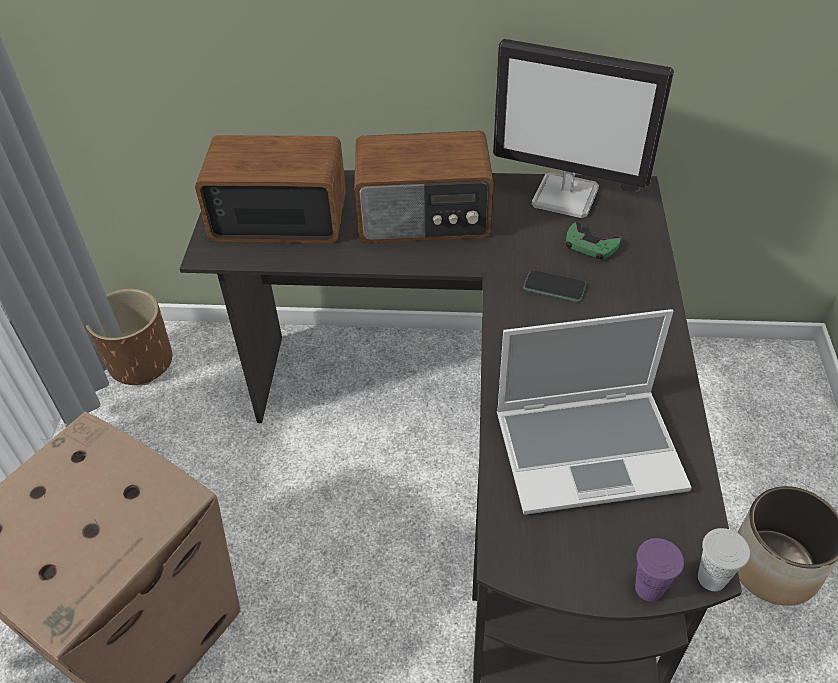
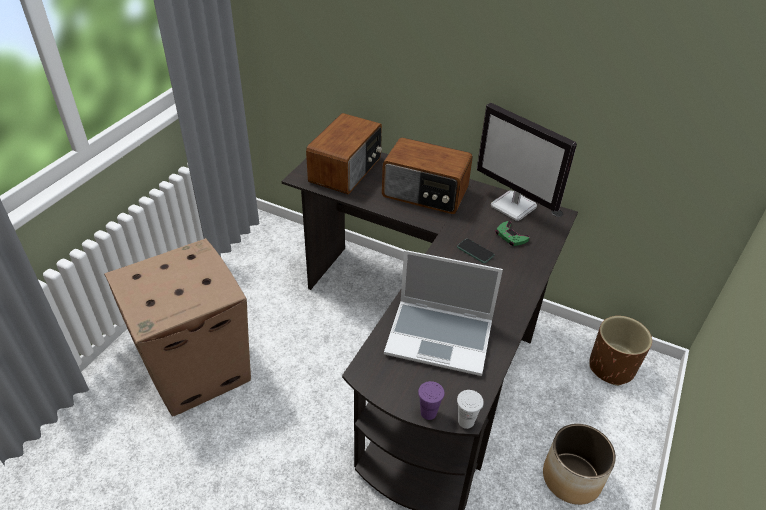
camera: 20 degrees right, 5 degrees down
brown planter [86,289,173,386] -> brown planter moved to [589,316,652,386]
radio [195,135,346,243] -> radio turned 90 degrees clockwise [306,113,382,194]

